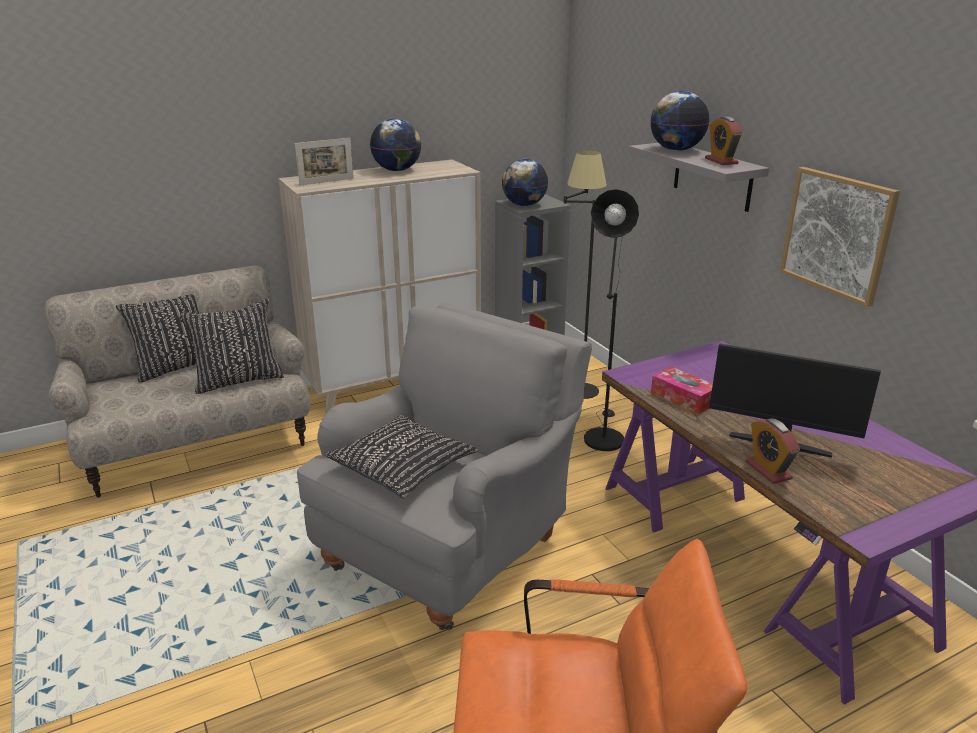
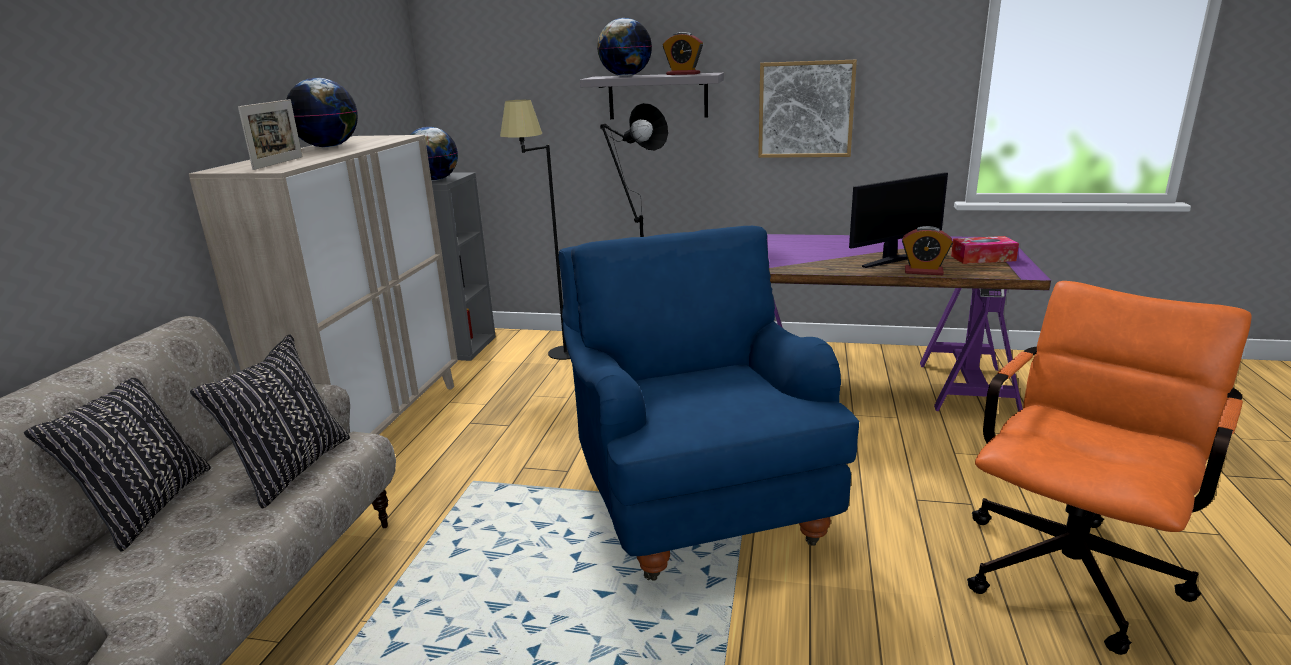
camera: 50 degrees left, 5 degrees down
grey armchair [297,303,592,630] -> blue armchair [559,226,859,581]
black pillow [325,415,478,499] -> none
tissue box [651,367,713,414] -> tissue box moved to [951,236,1019,264]

